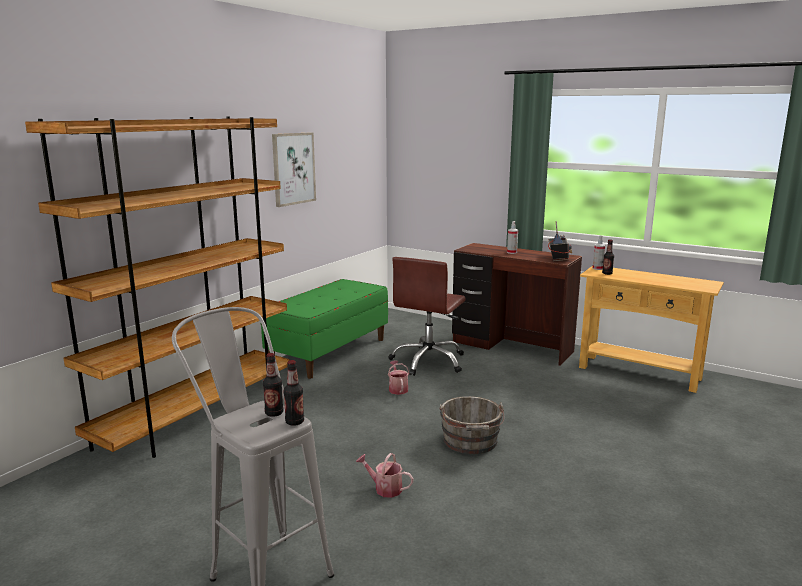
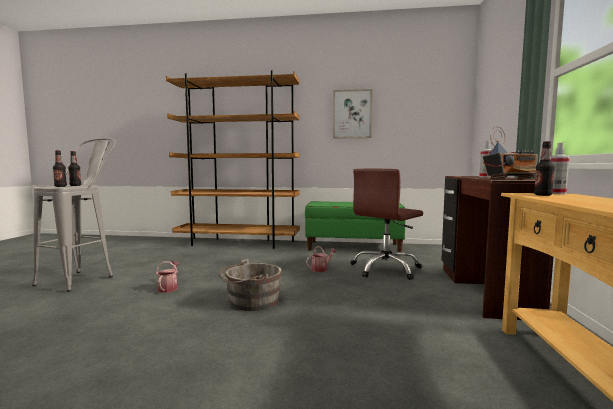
camera: 65 degrees right, 10 degrees down
brown office chair [388,257,466,376] -> brown office chair turned 45 degrees counterclockwise [350,169,423,280]

